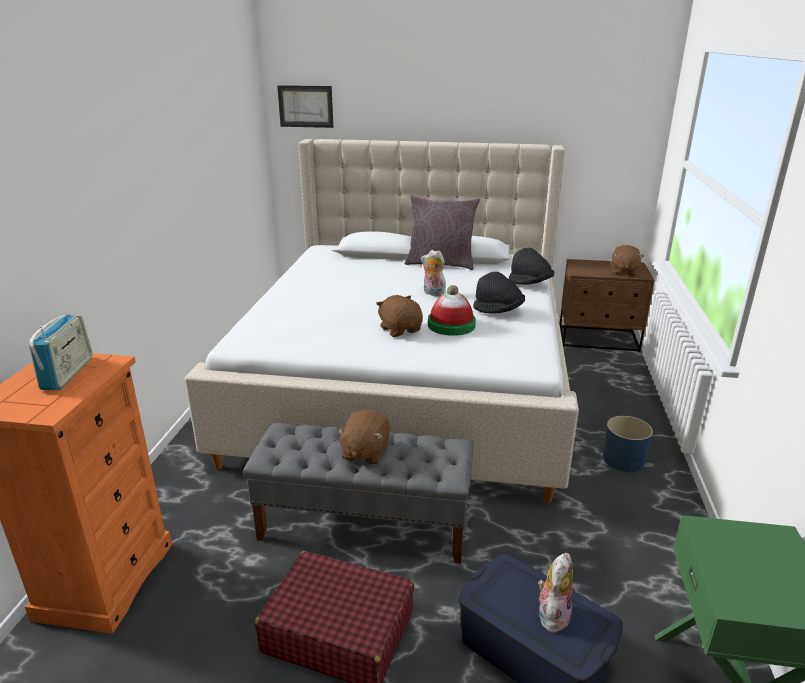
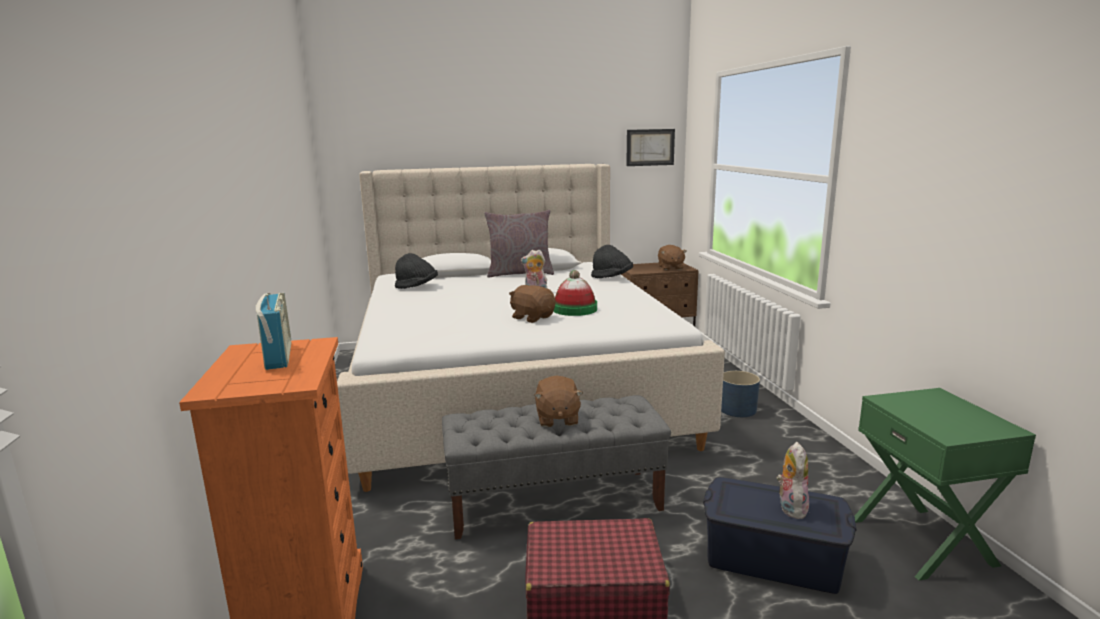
camera: 20 degrees left, 10 degrees down
picture [277,85,334,128] -> picture moved to [626,129,675,166]
black hat [473,272,525,314] -> black hat moved to [395,253,438,289]

